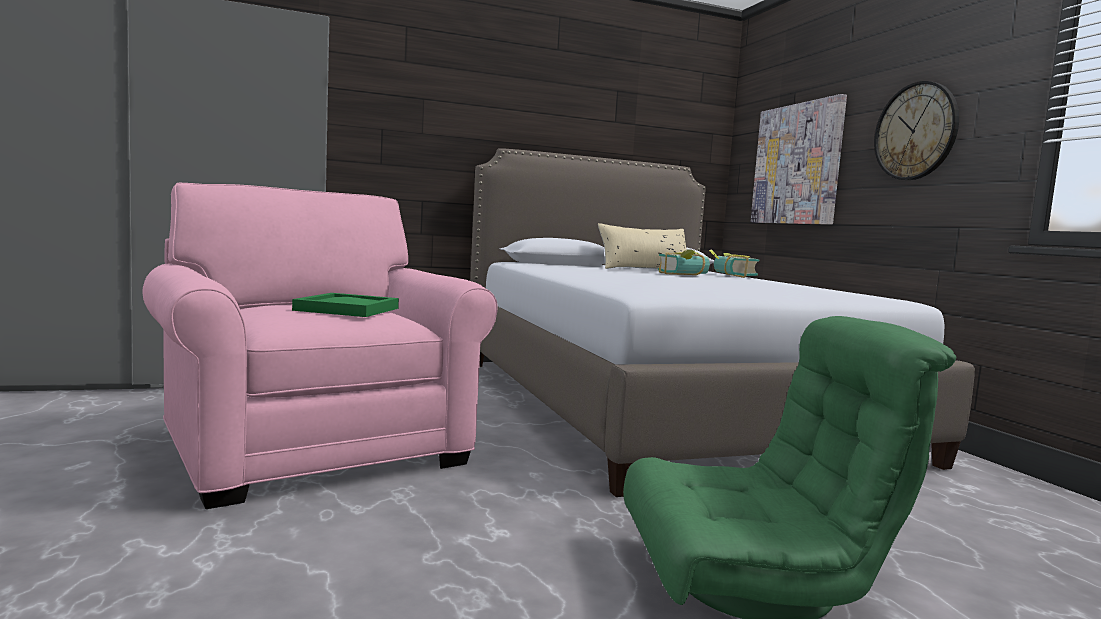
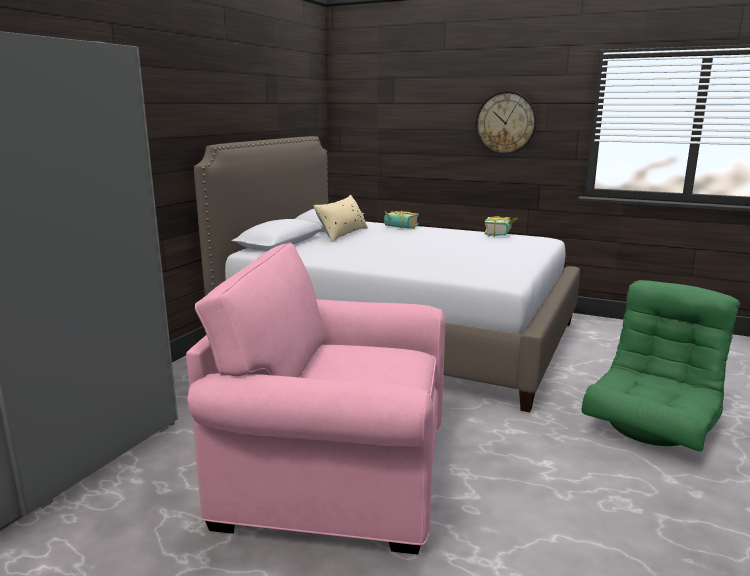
camera: 45 degrees left, 10 degrees up
green tray [292,293,399,317] -> none
book [658,249,710,275] -> book moved to [484,216,518,237]
picture [750,94,847,225] -> none

